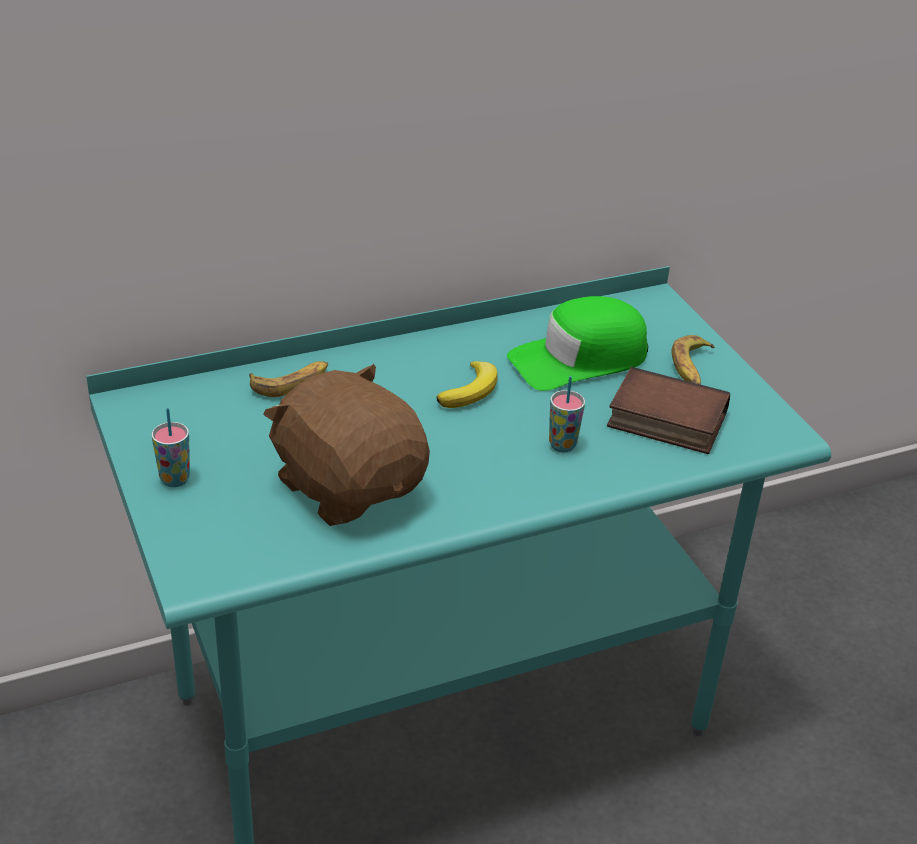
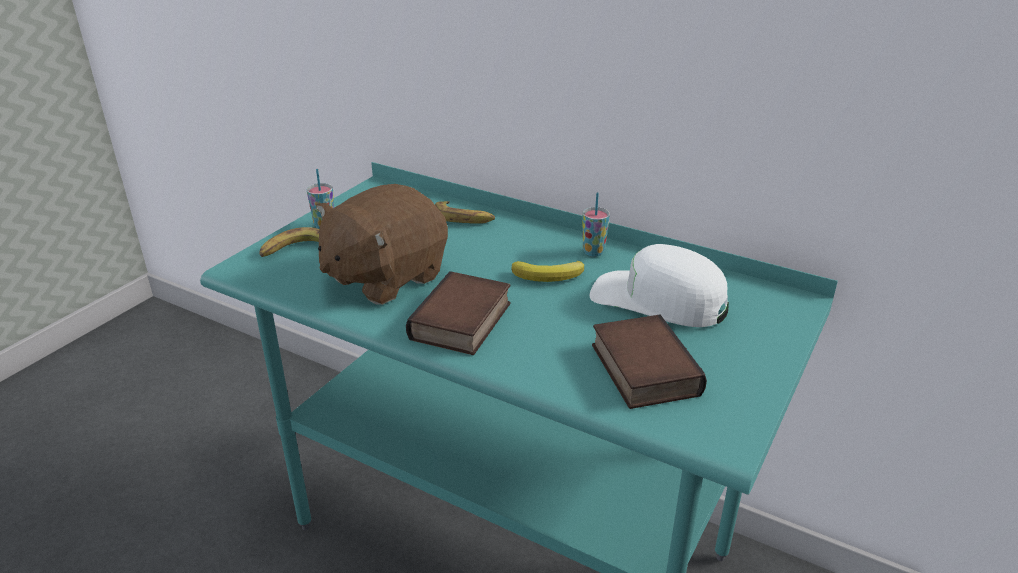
camera: 55 degrees right, 5 degrees down
brown plush toy [263,364,430,526] -> brown plush toy turned 150 degrees counterclockwise [316,184,448,305]
green cap [507,296,648,391] -> white cap [590,244,729,327]
cup [549,376,585,452] -> cup moved to [582,192,610,257]
banana [671,335,715,385] -> banana moved to [259,227,319,257]
none -> book [406,271,510,355]

